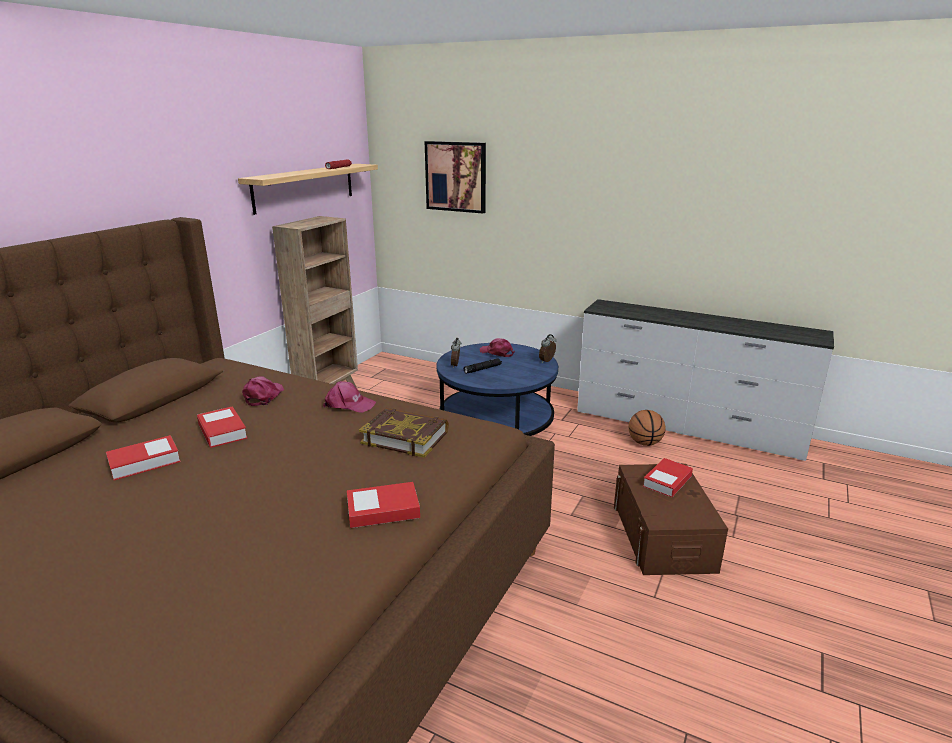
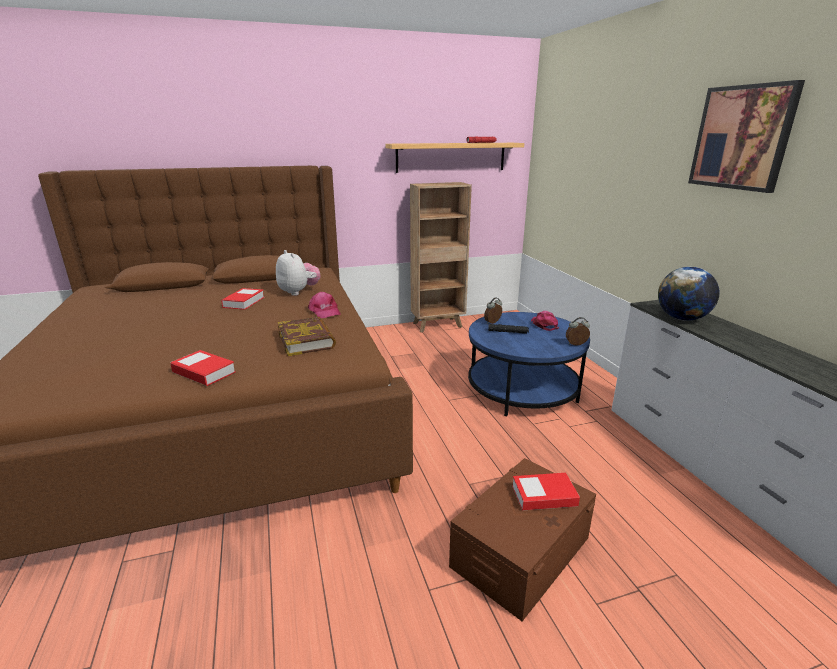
camera: 45 degrees right, 0 degrees up
book [106,435,181,480] -> none
pink cap [242,376,284,406] -> plush toy [276,250,321,296]
picture [425,141,486,213] -> picture moved to [688,80,805,193]
basketball [629,410,666,446] -> none
none -> globe [658,267,720,321]

